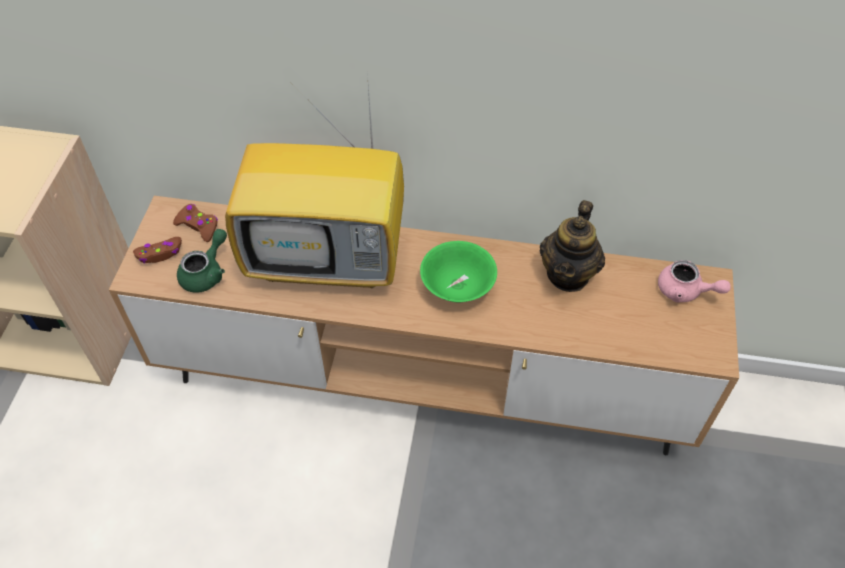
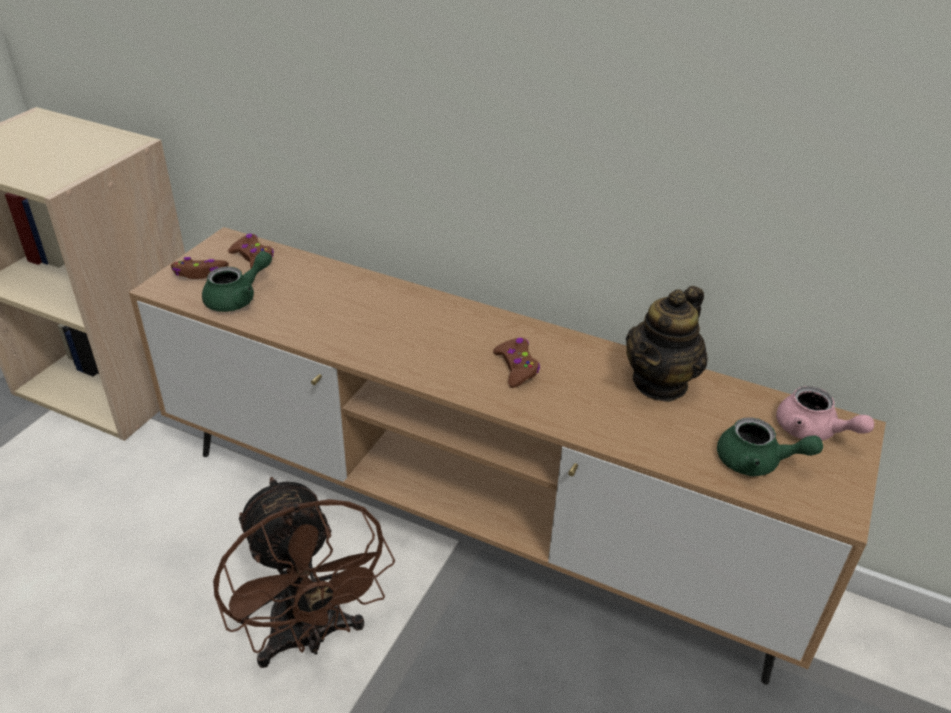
camera: 15 degrees right, 15 degrees down
television [225,72,404,288] -> none
green bowl [420,241,497,302] -> brown game controller [493,338,540,388]
none -> brown fan [213,477,395,668]
none -> green teapot [717,417,823,476]

